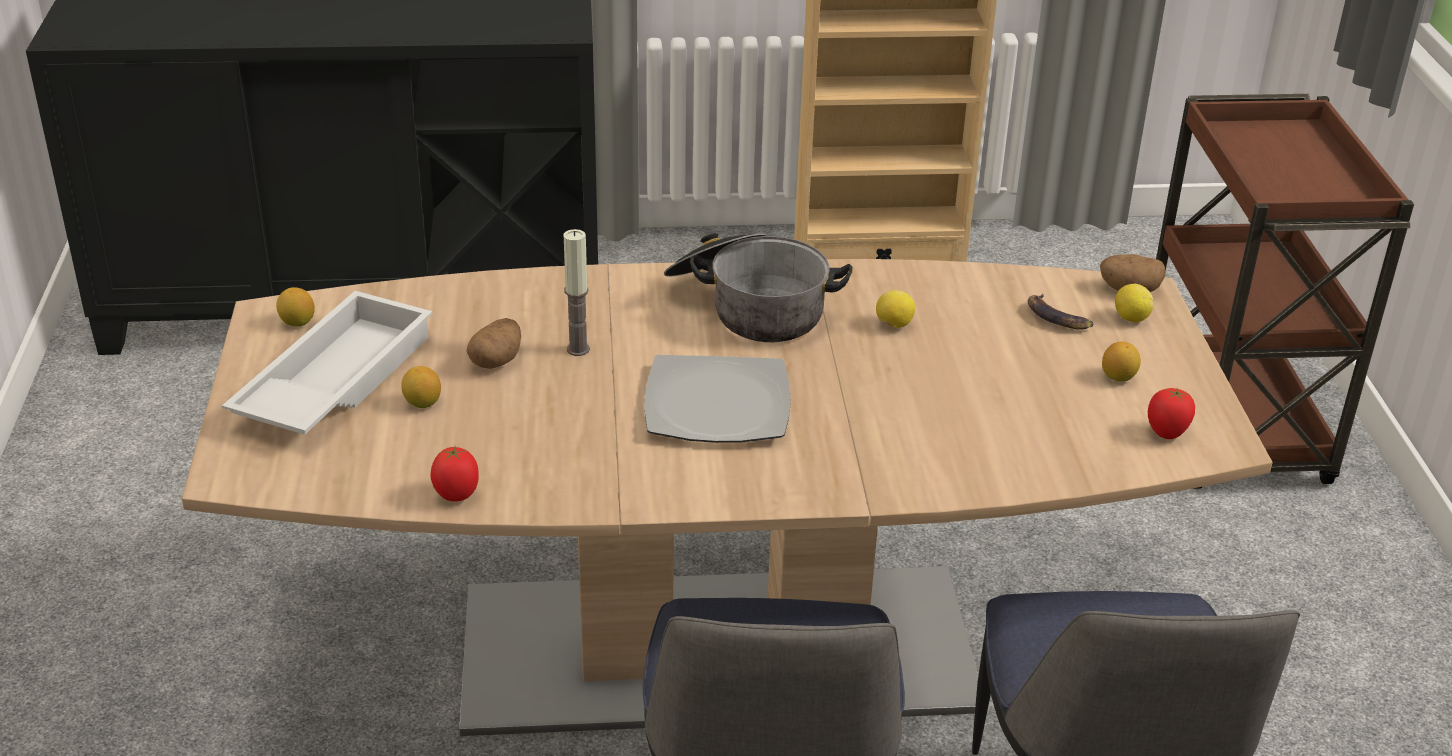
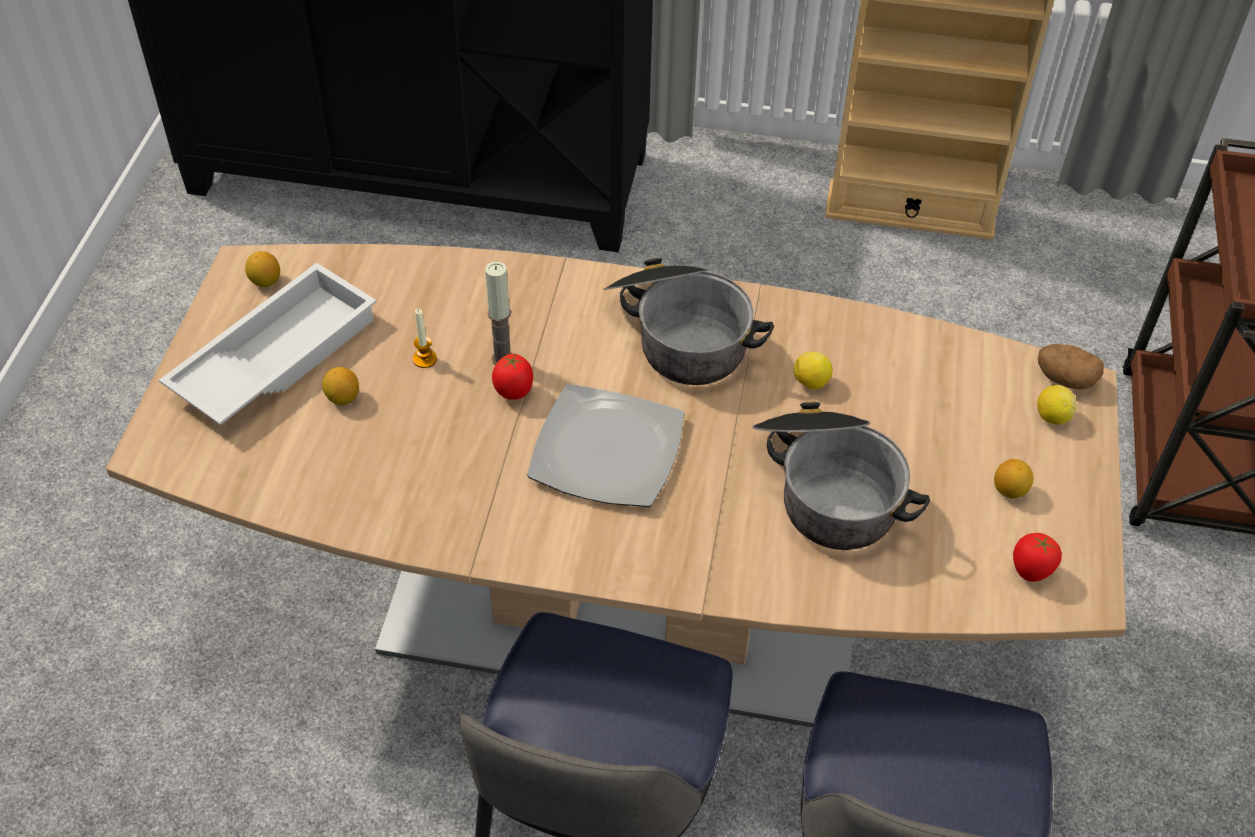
camera: 15 degrees right, 15 degrees up
tomato [430,447,479,502] -> tomato moved to [492,354,533,400]
potato [467,318,521,369] -> candle [413,308,437,368]
banana [1028,293,1094,330] -> none
none -> cooking pot [753,401,930,550]

